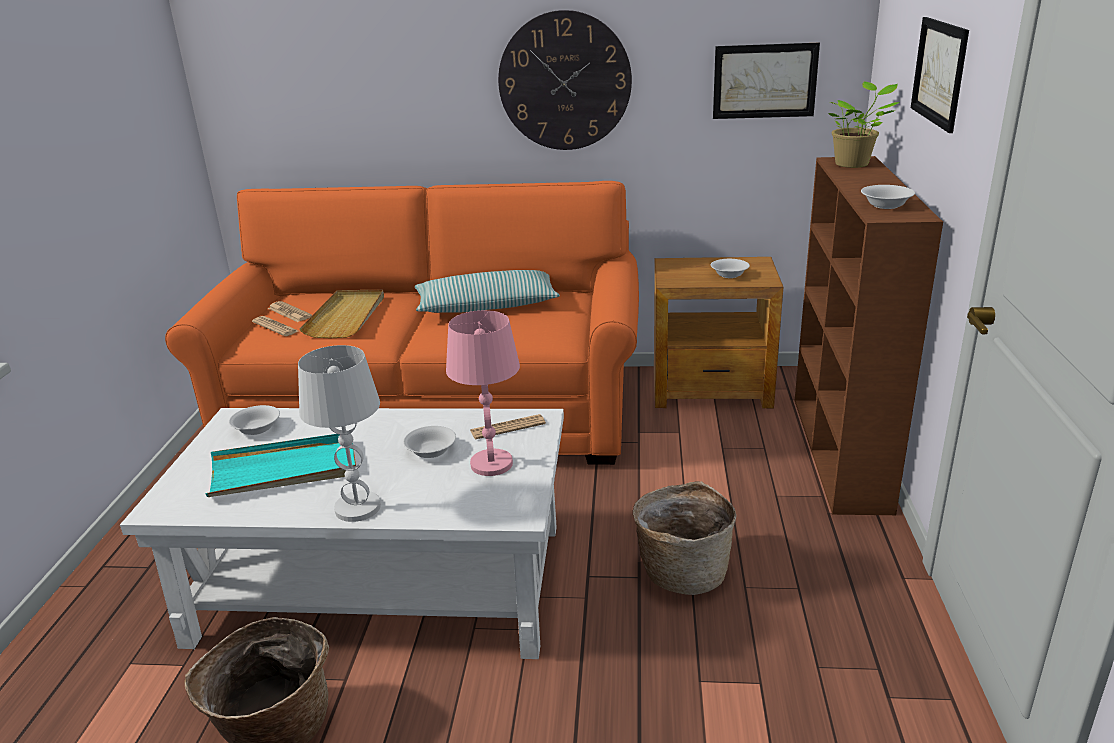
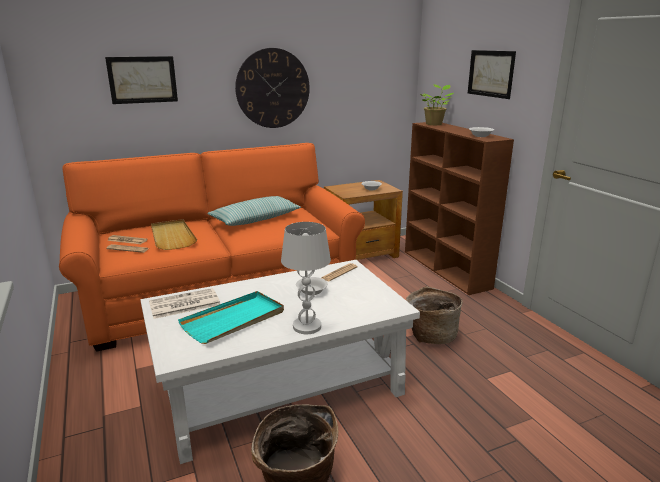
camera: 30 degrees left, 5 degrees down
white bowl [229,405,280,435] -> newspaper [149,288,220,319]
pink table lamp [446,310,520,476] -> none
picture [713,43,820,119] -> picture moved to [105,56,178,104]

